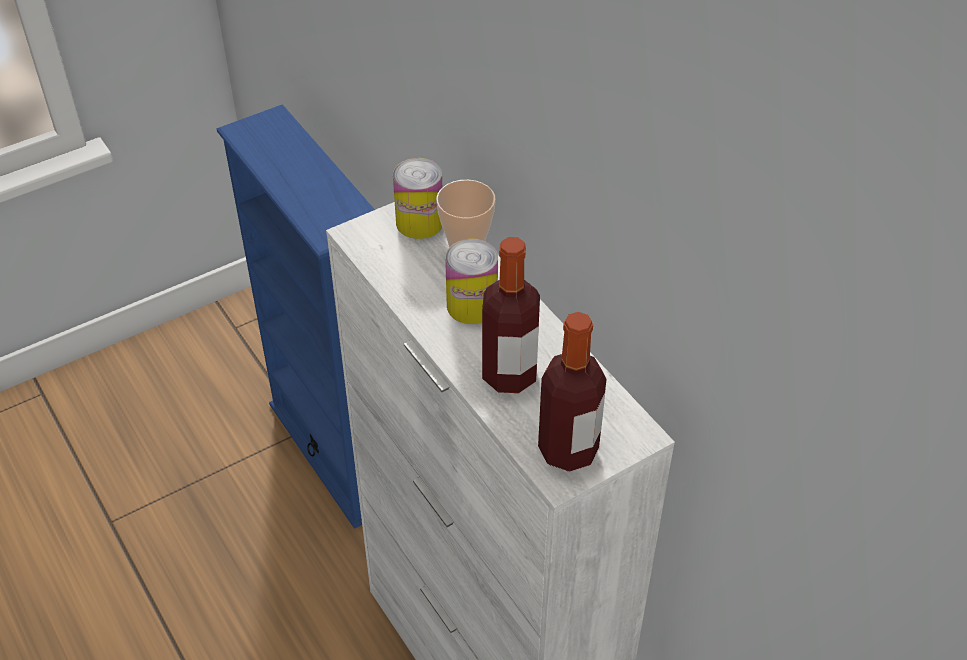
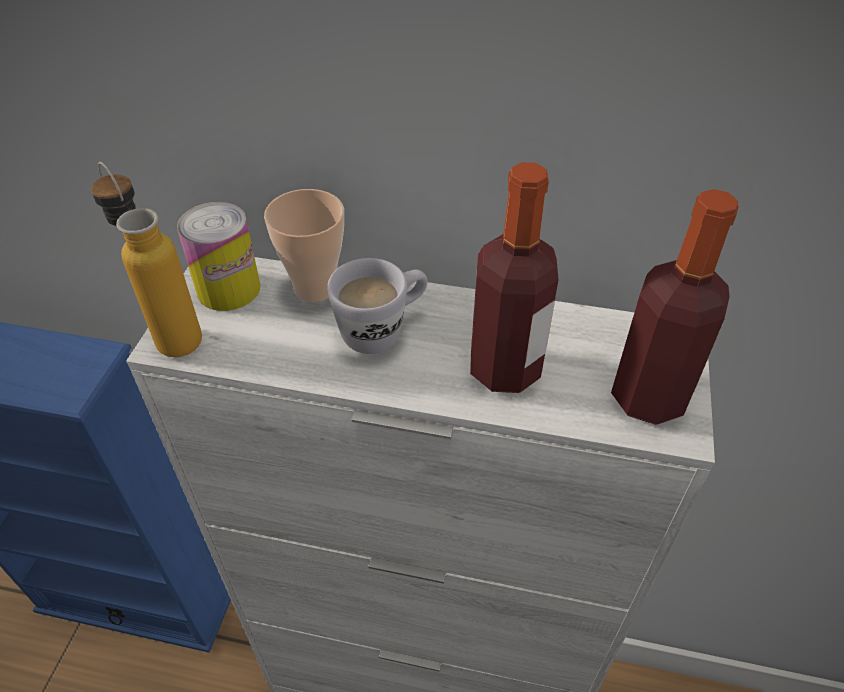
camera: 45 degrees left, 0 degrees up
can [445,239,498,324] -> white mug [327,258,428,354]
none -> bottle [91,162,202,357]

